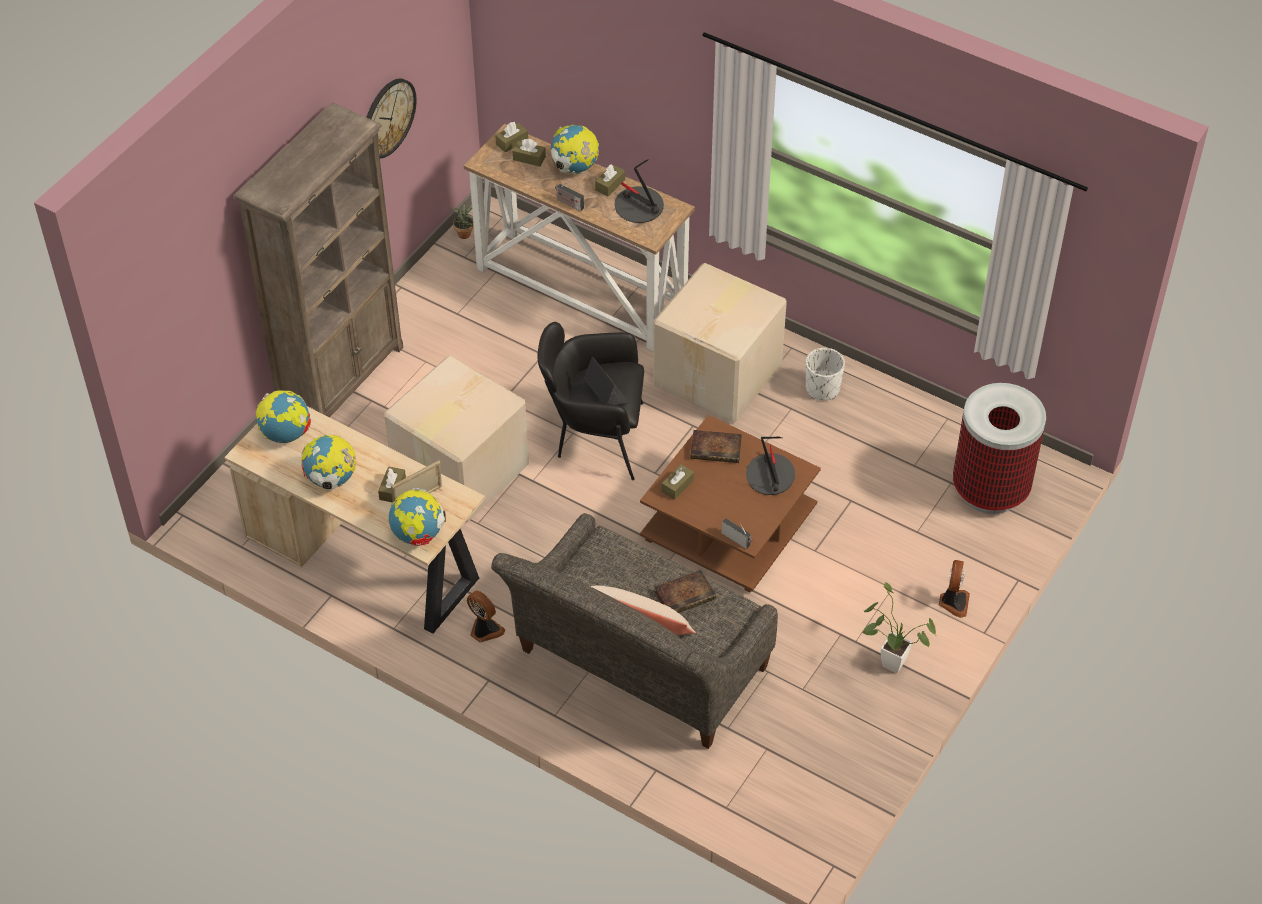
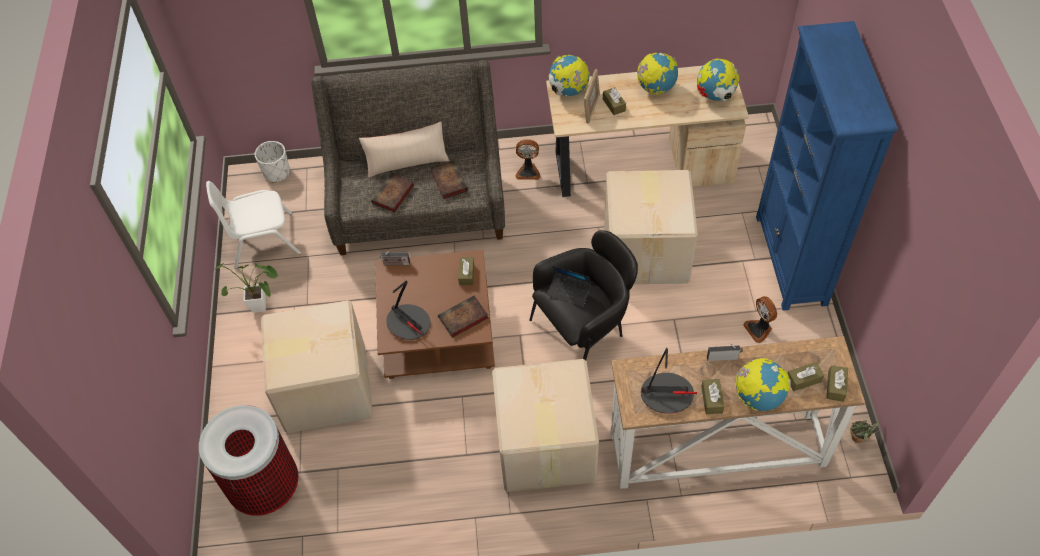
camera: 145 degrees right, 5 degrees up
brown bookcase [234,102,403,417] -> blue bookcase [756,21,898,311]
wall clock [367,79,417,159] -> none
white planter [806,348,845,400] -> white planter moved to [255,141,290,183]
fan [939,560,970,618] -> fan moved to [743,296,777,343]
none -> white chair [206,181,301,269]
none -> cardboard box [261,300,373,433]
none -> book [431,160,468,199]

